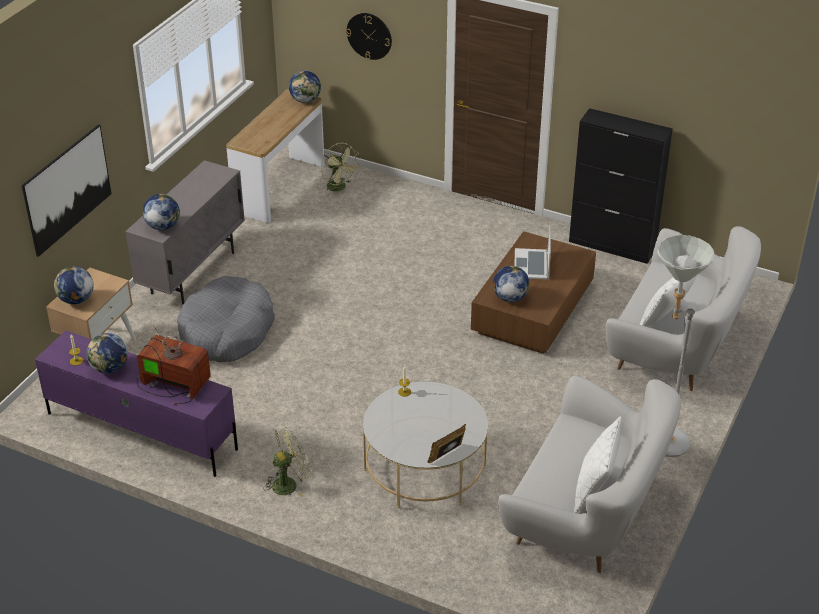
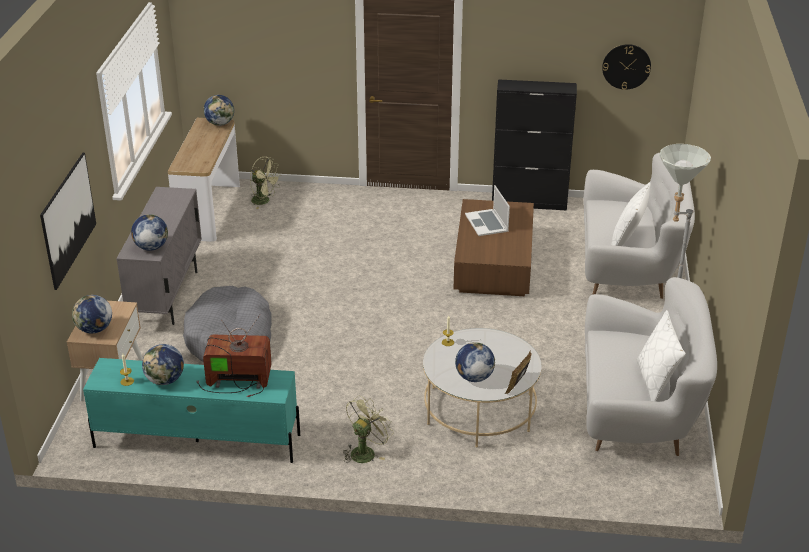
camera: 20 degrees left, 5 degrees down
purple tv stand [35,330,238,477] -> turquoise tv stand [83,358,300,463]
wall clock [346,13,392,60] -> wall clock moved to [602,44,651,90]
globe [493,266,530,302] -> globe moved to [455,342,495,382]

